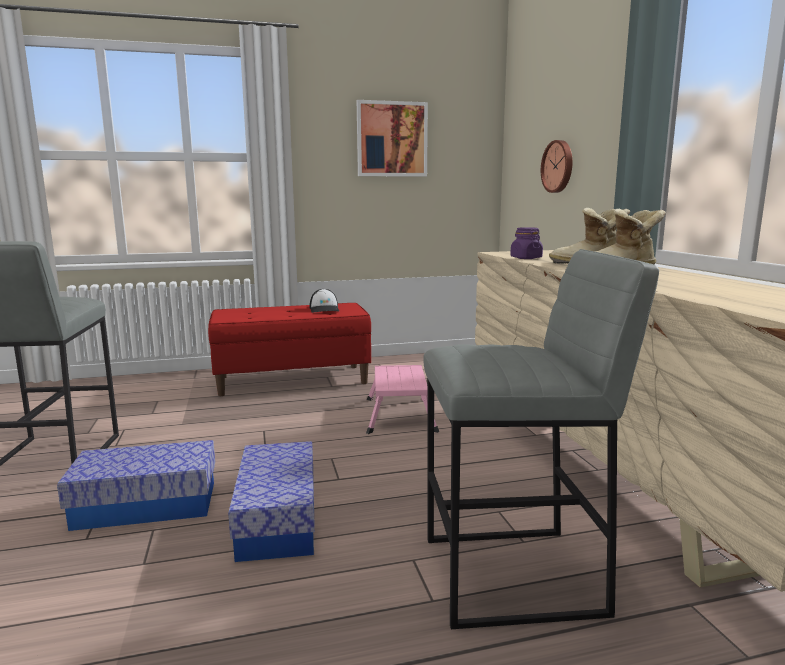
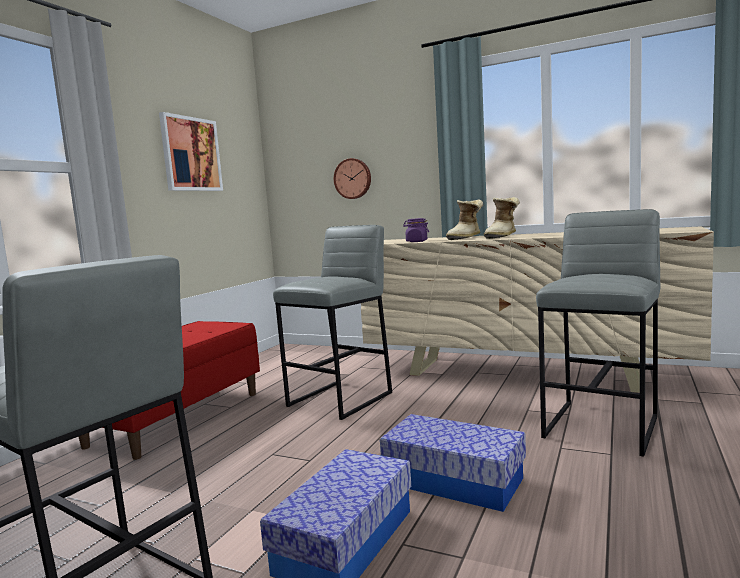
camera: 50 degrees left, 5 degrees down
cap [310,289,339,313] -> none
pink step ladder [366,365,439,434] -> grey stool [273,225,392,420]

